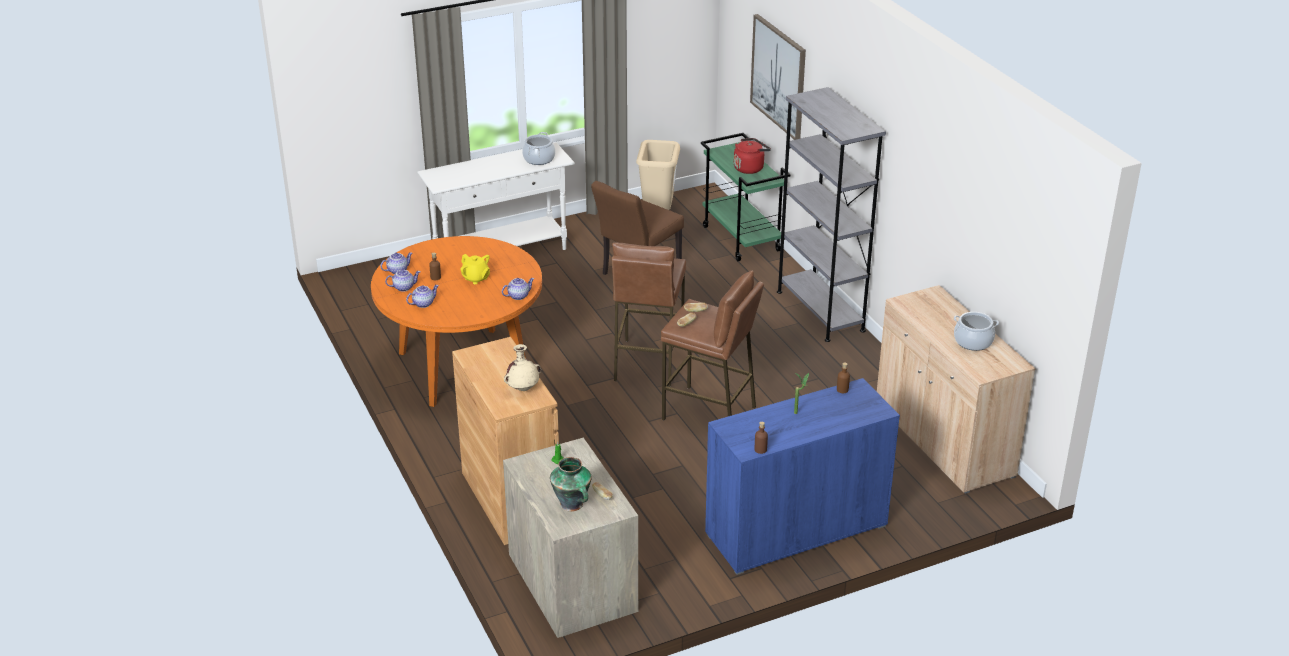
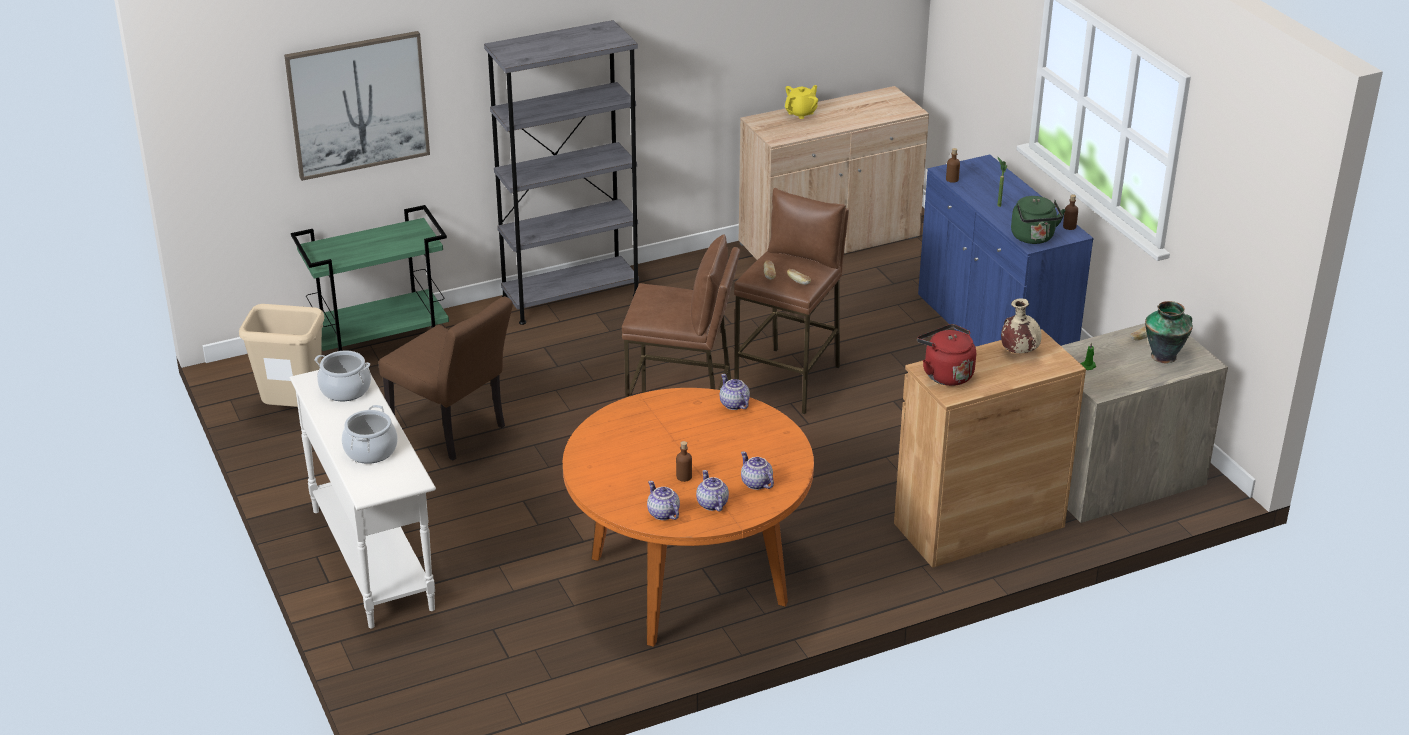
camera: 90 degrees left, 0 degrees up
yellow teapot [460,254,490,284] -> yellow teapot moved to [785,85,818,119]
red kettle [734,138,771,174] -> red kettle moved to [917,324,976,386]
cooking pot [954,312,999,351] -> cooking pot moved to [342,405,398,464]
none -> green kettle [1011,196,1065,244]

